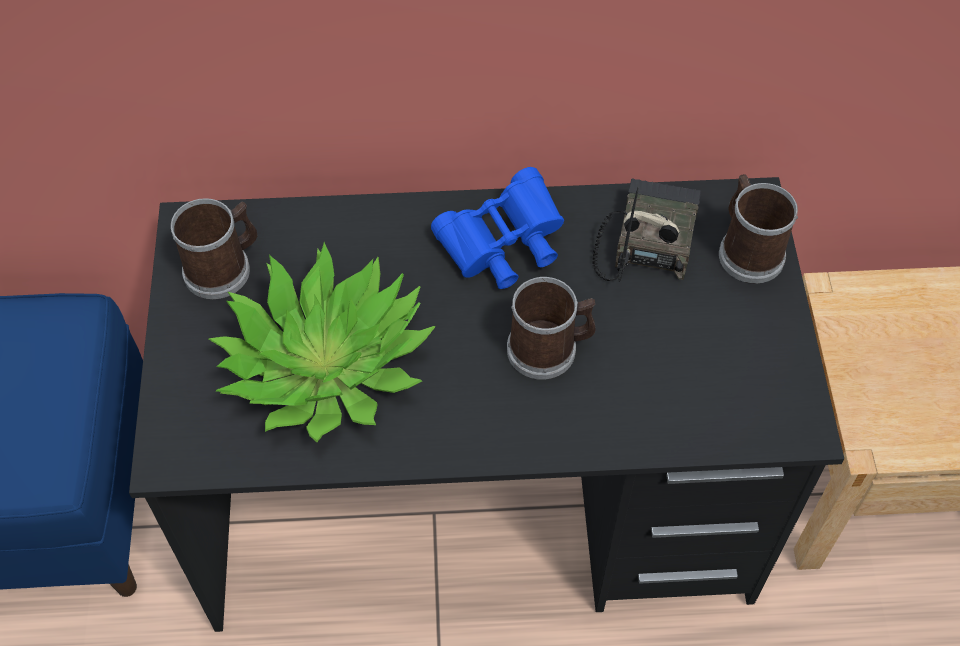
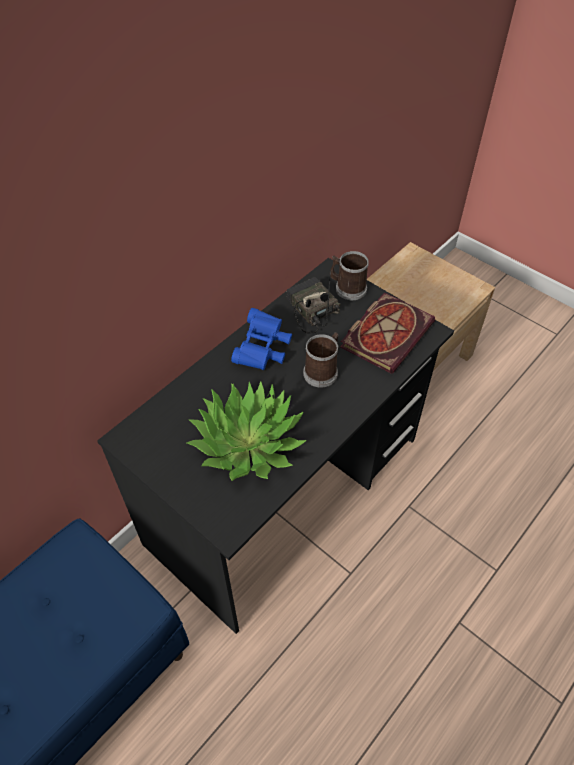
camera: 45 degrees left, 5 degrees down
mug [171,198,258,299] -> none
none -> book [340,292,436,374]

